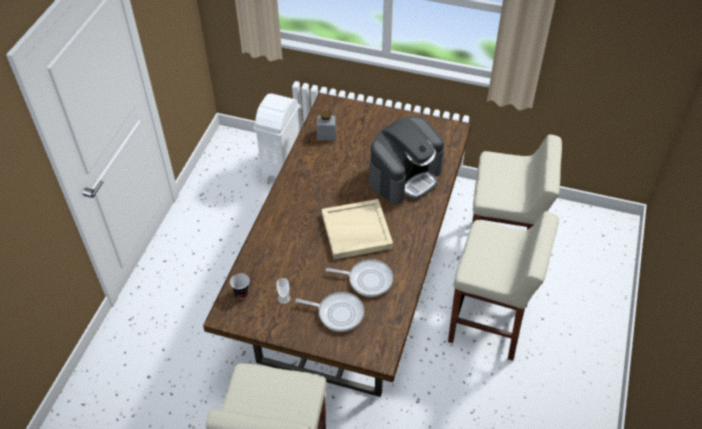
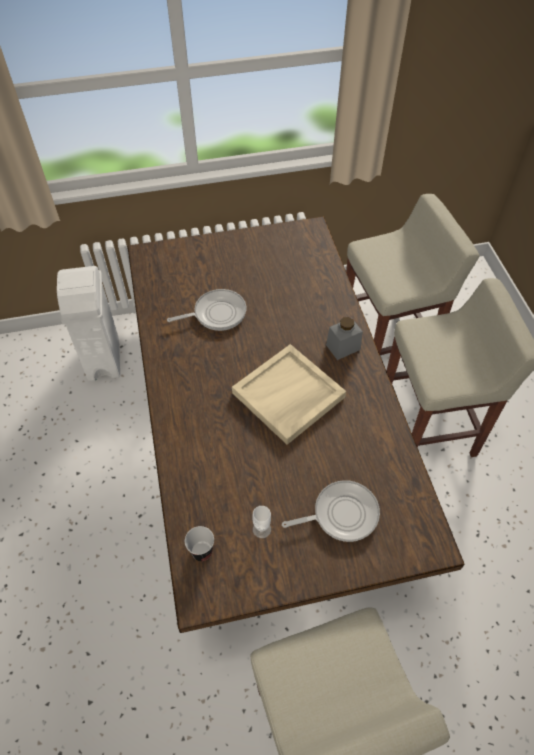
camera: 30 degrees left, 5 degrees up
grey jar [317,112,337,141] -> grey jar moved to [326,317,363,360]
frying pan [326,259,393,297] -> frying pan moved to [167,289,246,331]
coffee machine [369,116,445,205] -> none

